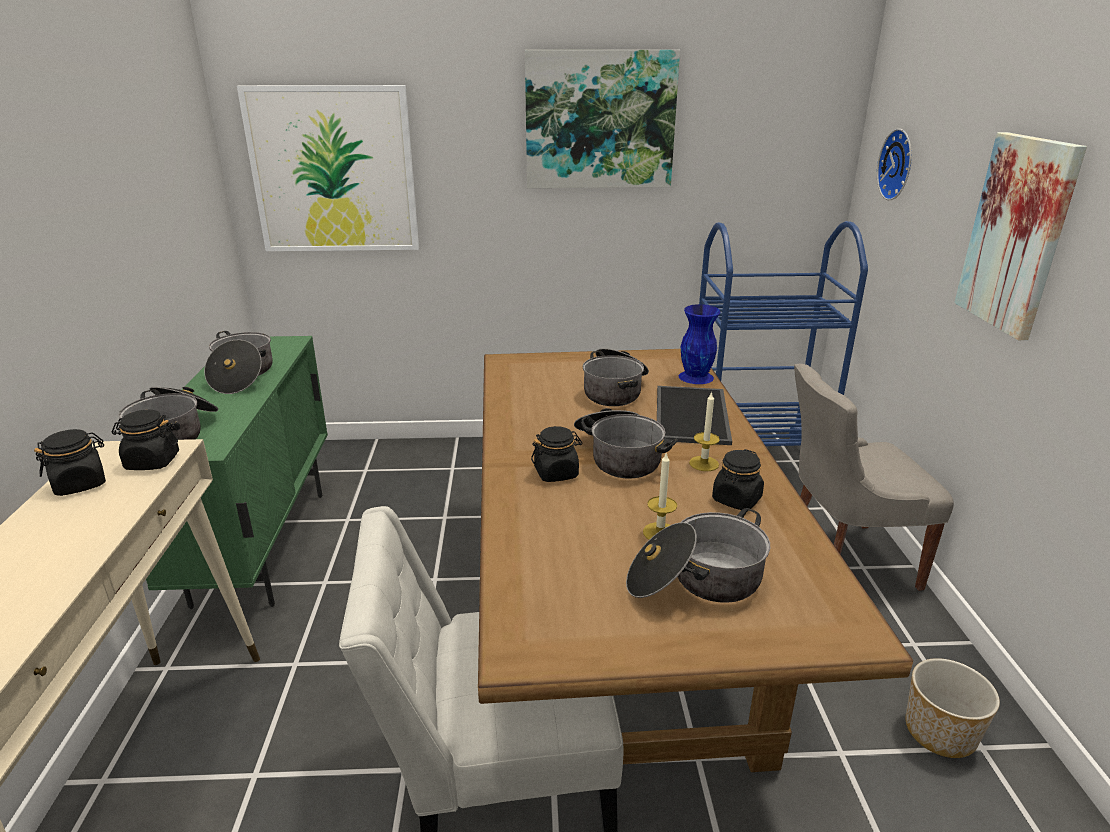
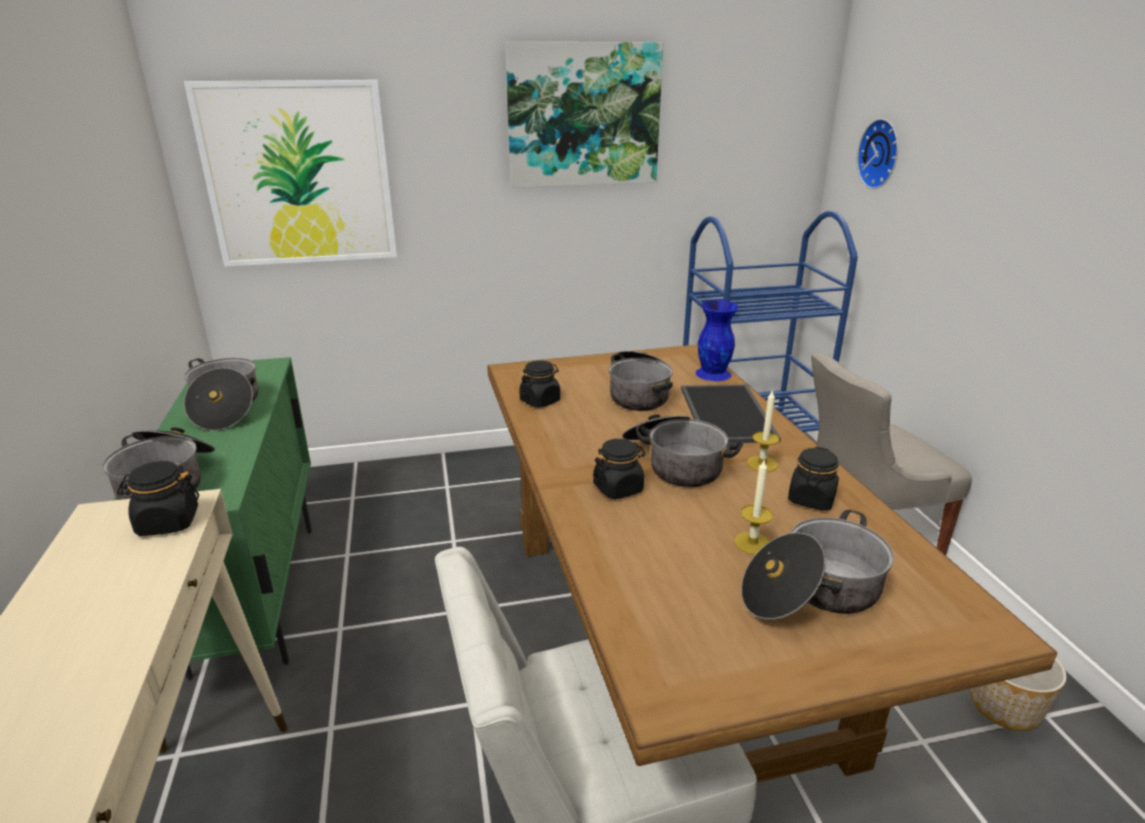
camera: 10 degrees left, 0 degrees up
black jar [34,429,106,496] -> black jar moved to [519,361,560,408]
picture [954,132,1087,340] -> none

